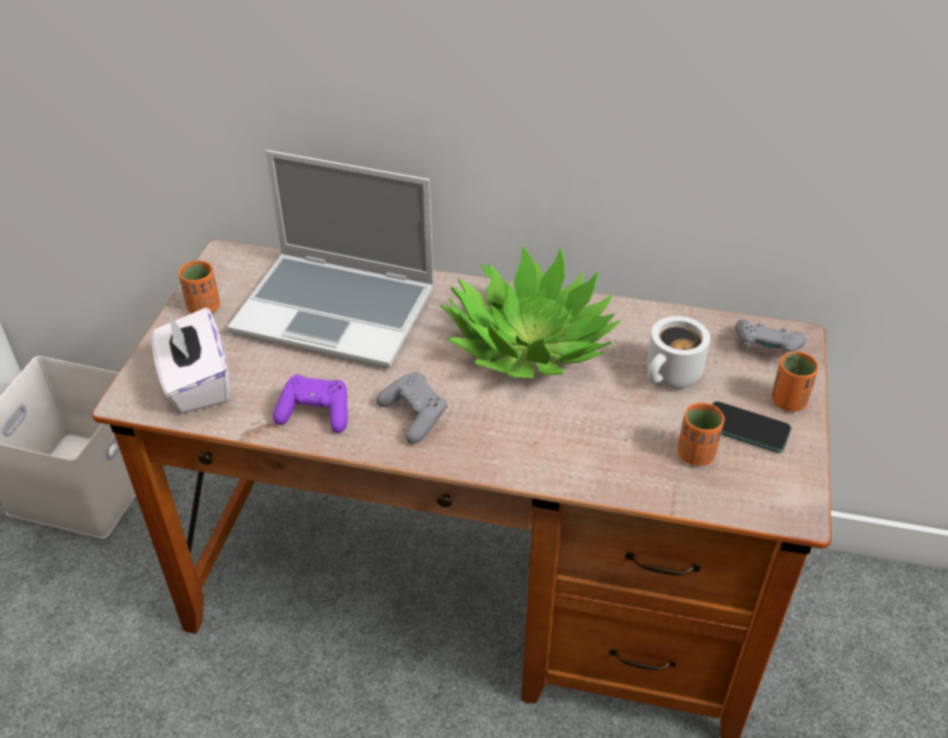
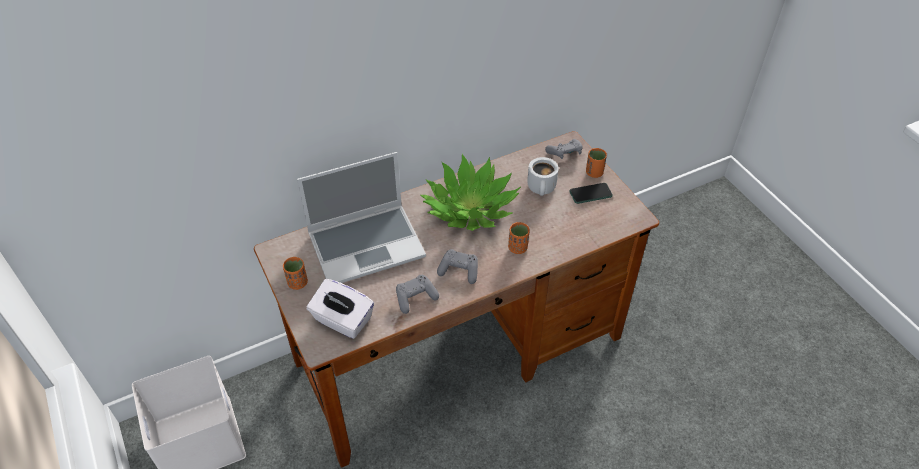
camera: 40 degrees left, 5 degrees up
purple game controller [273,375,347,433] -> grey game controller [396,275,439,314]
orange cup [677,403,724,466] -> orange cup moved to [508,222,530,254]

